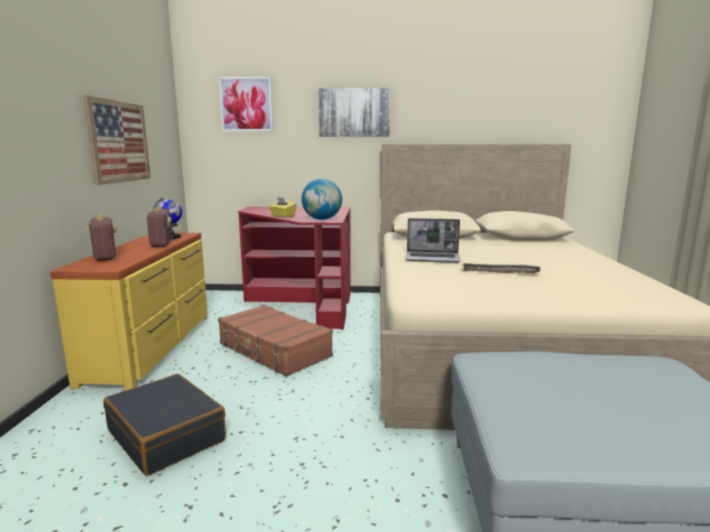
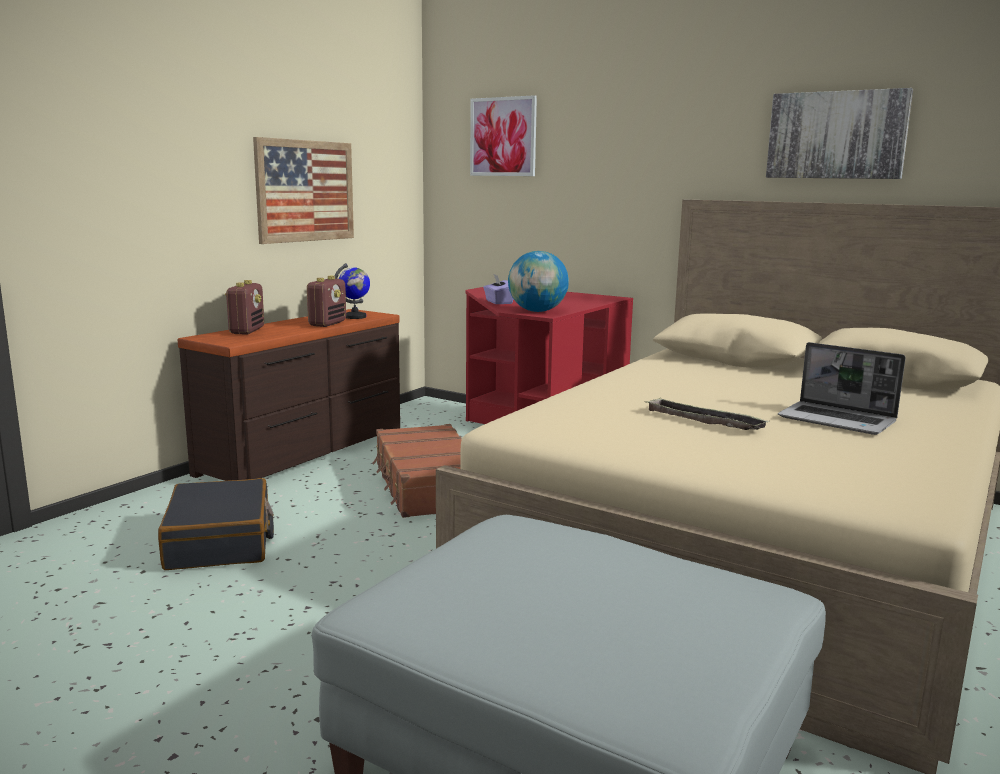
camera: 30 degrees right, 0 degrees up
yellow dresser [50,233,208,390] -> brown dresser [177,309,400,481]
yellow tissue box [269,197,296,218] -> purple tissue box [483,274,513,304]
picture [319,88,391,137] -> picture moved to [766,88,913,179]
laptop [405,218,460,263] -> laptop moved to [778,342,906,435]

